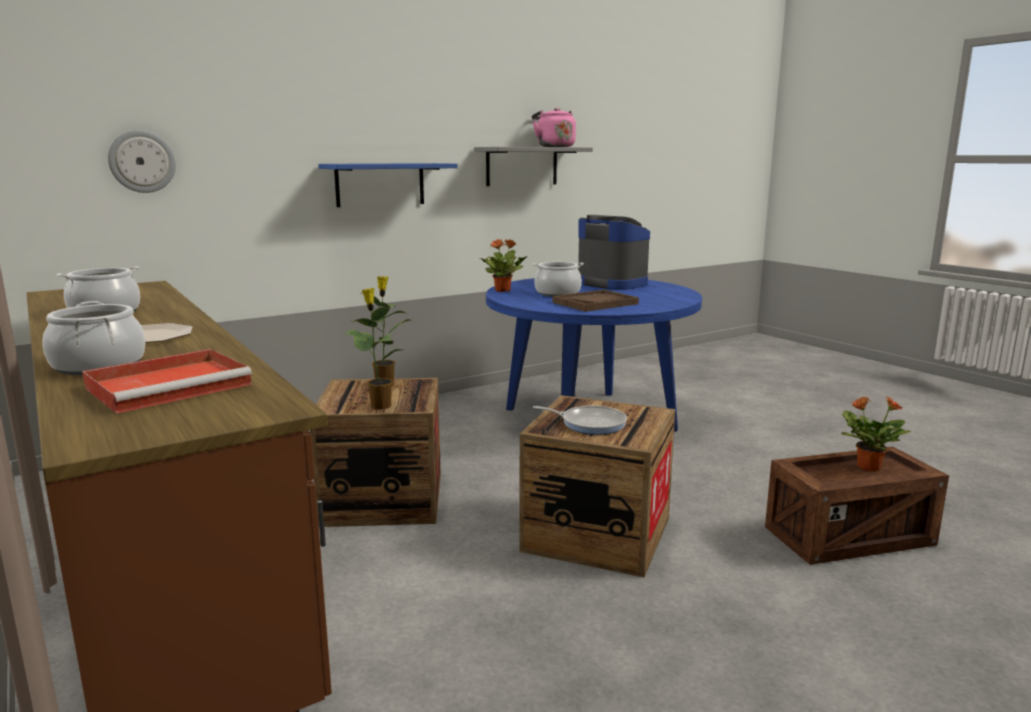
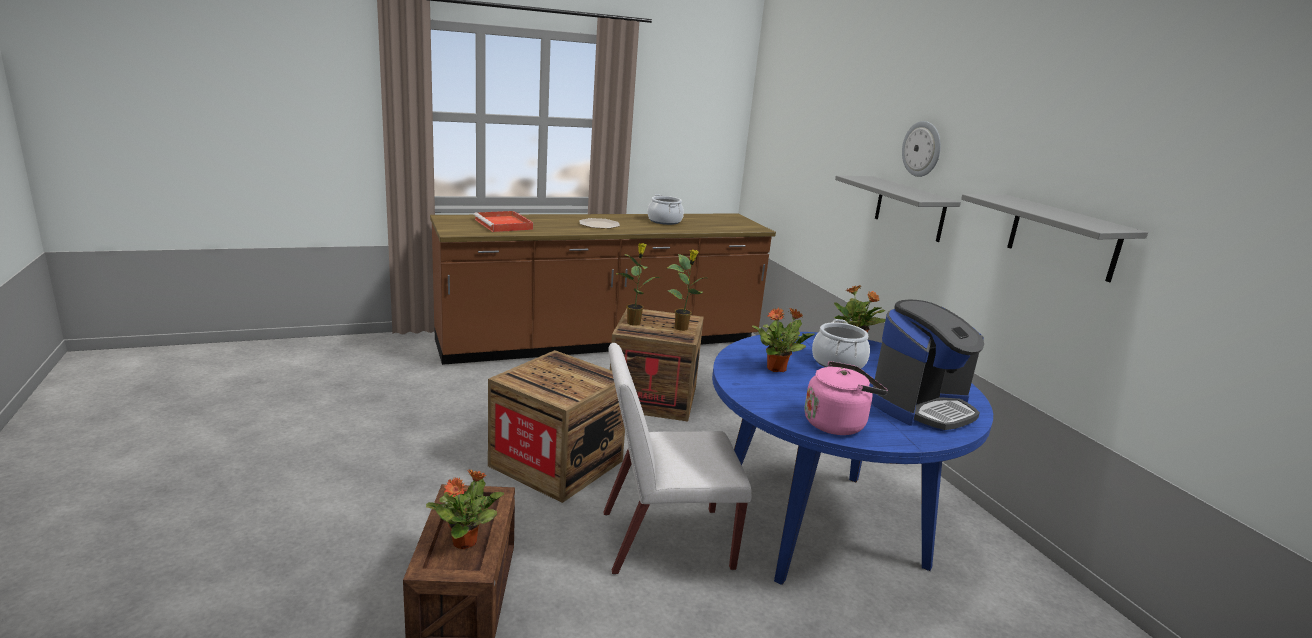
camera: 100 degrees right, 5 degrees up
cooking pot [42,301,145,375] -> none
wall clock [108,130,176,193] -> wall clock moved to [902,121,941,177]
blue shelf [318,163,458,207] -> grey shelf [835,176,961,242]
pink kettle [532,108,576,147] -> pink kettle moved to [805,361,888,435]
frying pan [533,406,627,435] -> none
brown tray [553,290,639,312] -> potted plant [752,308,815,372]
none -> white chair [603,343,752,575]

